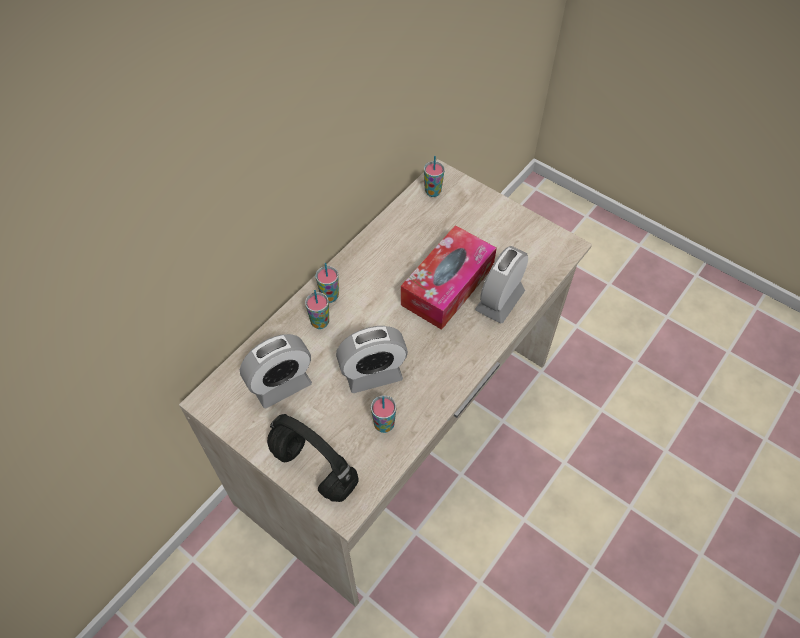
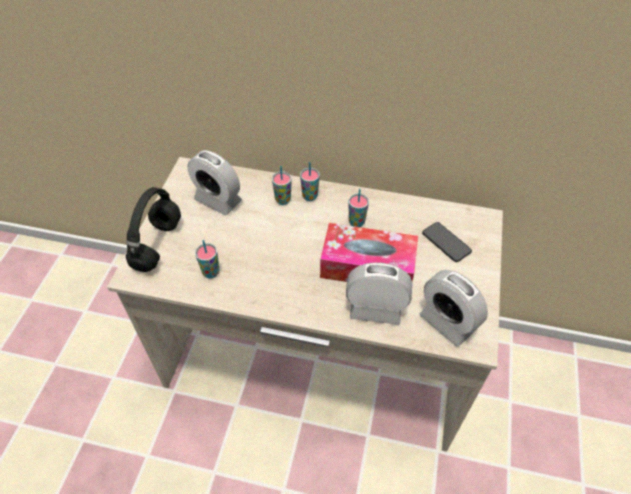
camera: 65 degrees right, 5 degrees down
alarm clock [336,326,408,393] -> alarm clock moved to [420,270,488,347]
cup [424,156,445,197] -> cup moved to [348,189,369,227]
none -> phone [422,222,472,262]

